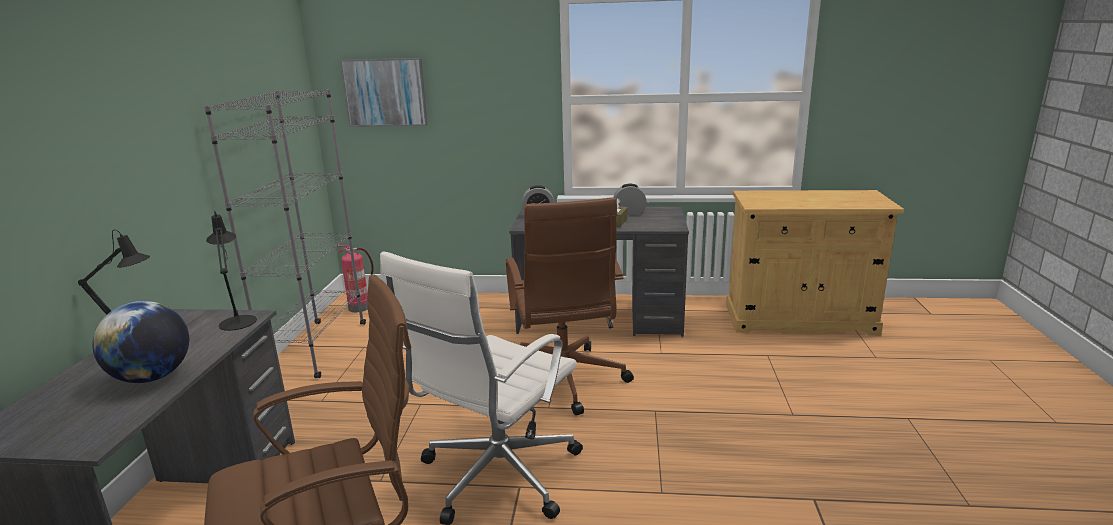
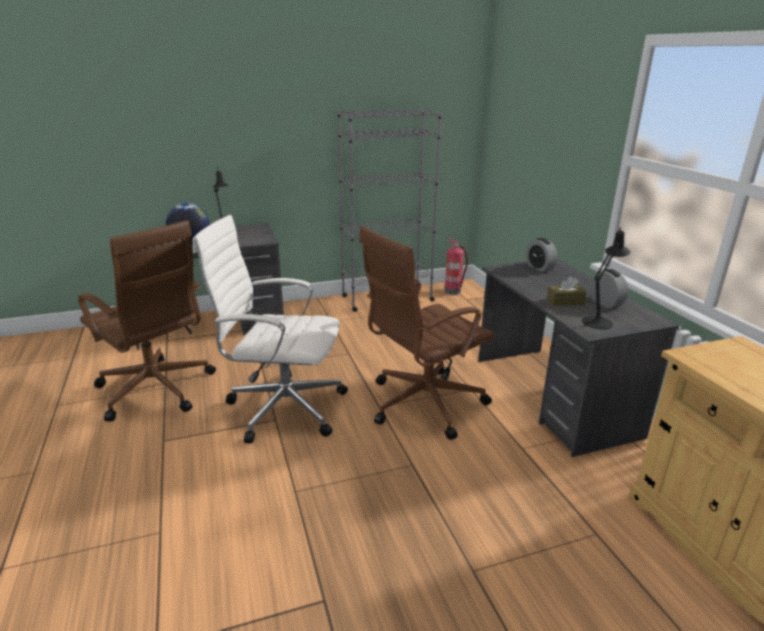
camera: 65 degrees right, 5 degrees up
black table lamp [206,210,257,331] -> black table lamp moved to [582,227,630,329]
picture [340,58,428,127] -> none

